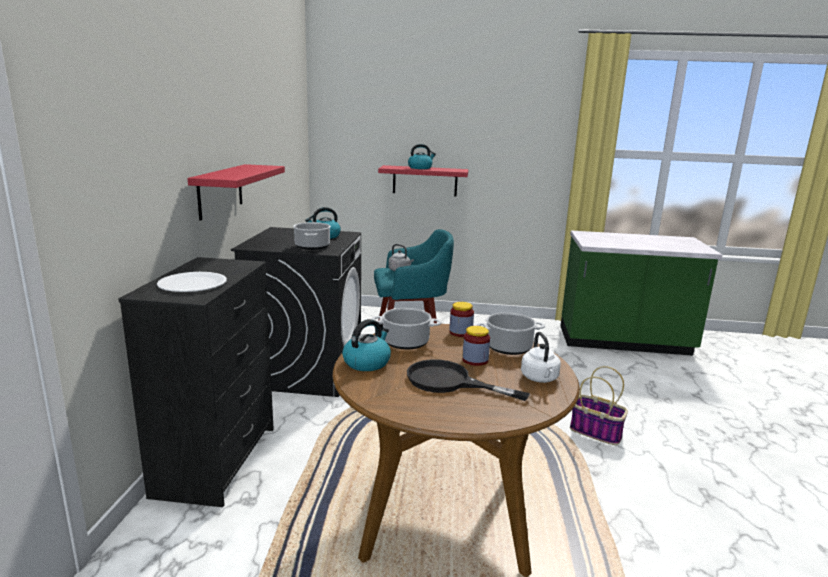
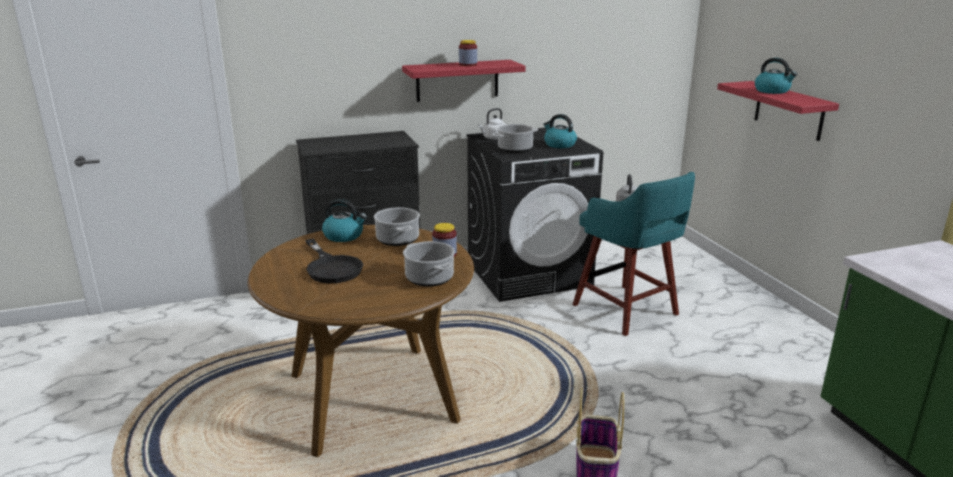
camera: 65 degrees right, 5 degrees up
white plate [157,272,227,292] -> none
black frying pan [407,359,530,401] -> black frying pan turned 150 degrees clockwise [305,238,363,283]
jar [462,326,490,366] -> jar moved to [459,40,477,66]
white kettle [521,332,561,383] -> white kettle moved to [478,108,506,140]

